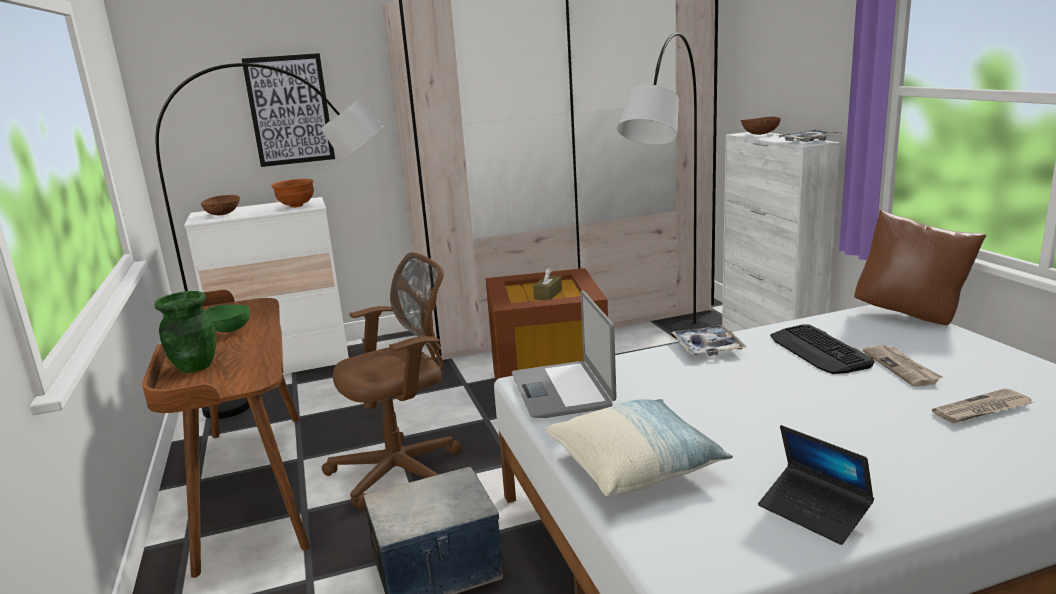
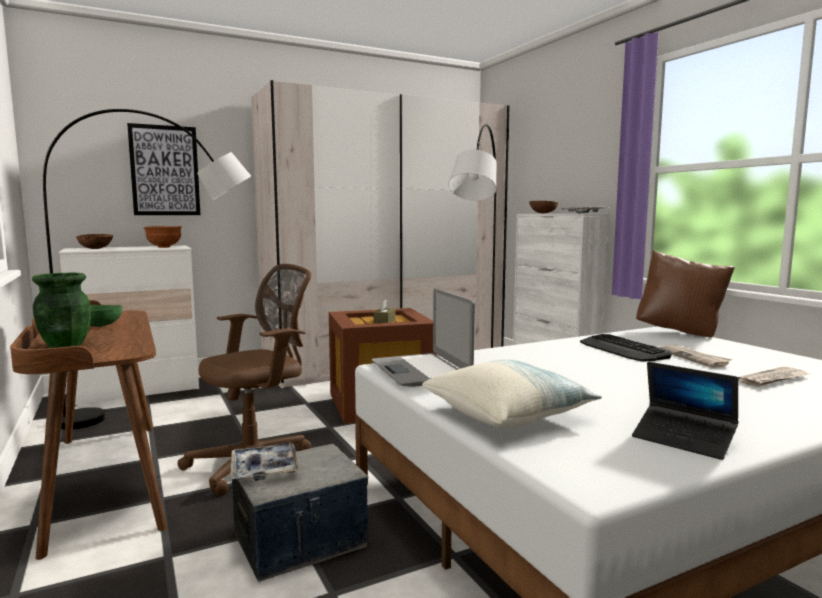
camera: 10 degrees left, 10 degrees down
tray [672,325,746,356] -> tray moved to [230,443,299,481]

